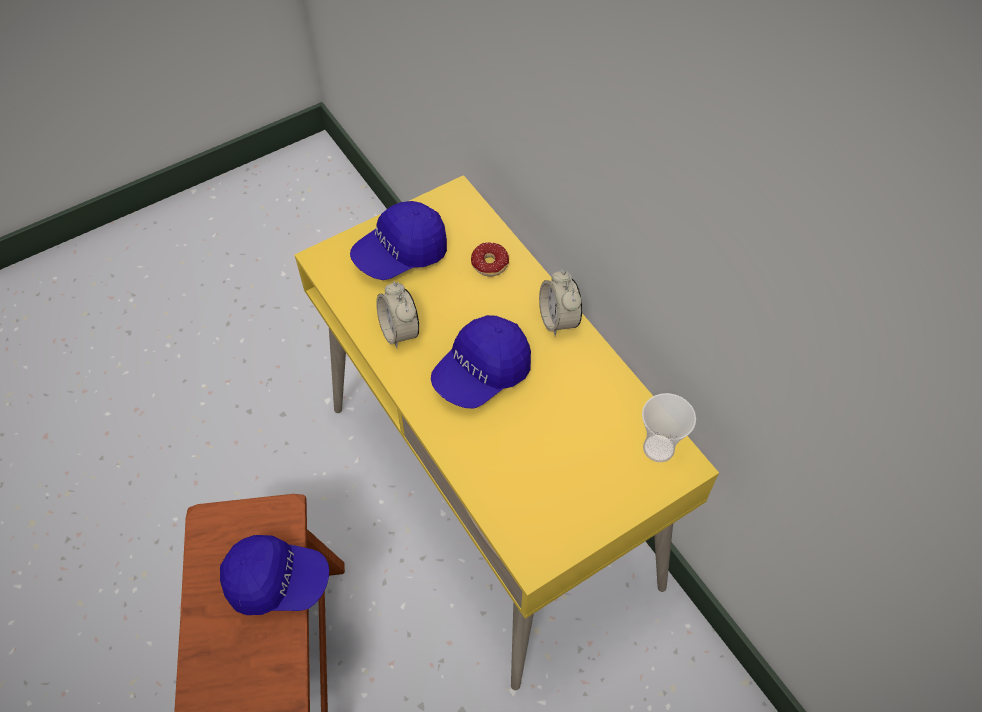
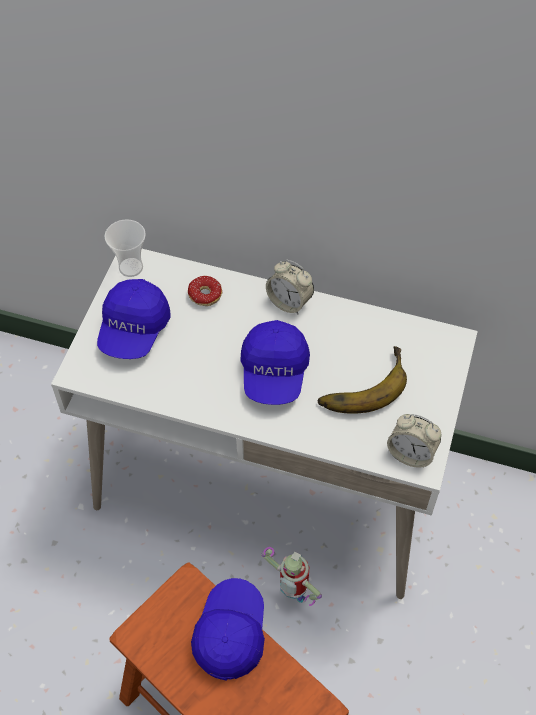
camera: 40 degrees left, 0 degrees up
blue cap [220,535,329,615] -> blue cap turned 45 degrees counterclockwise [191,578,265,681]
yellow desk [295,175,719,690] -> white desk [51,249,478,599]
alarm clock [376,281,419,348] -> alarm clock moved to [387,414,441,468]
cup [642,393,696,462] -> cup moved to [105,219,146,277]
none -> toy robot [262,547,322,606]
none -> banana [318,346,407,414]

